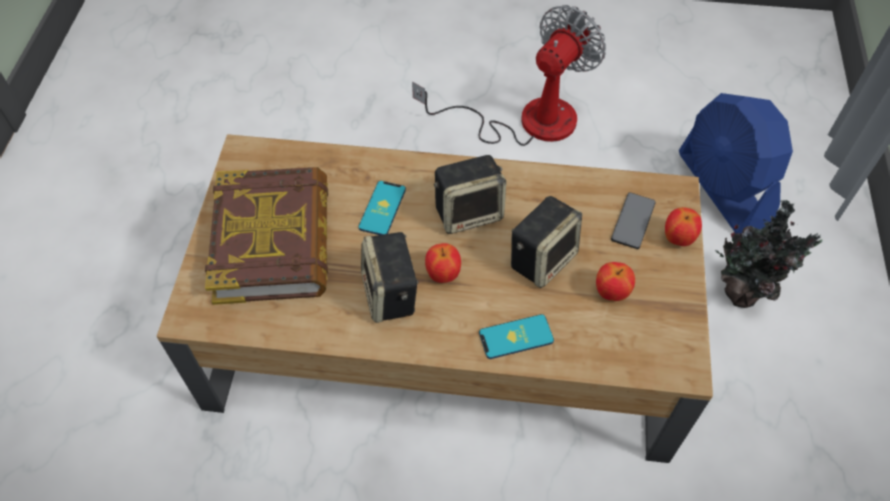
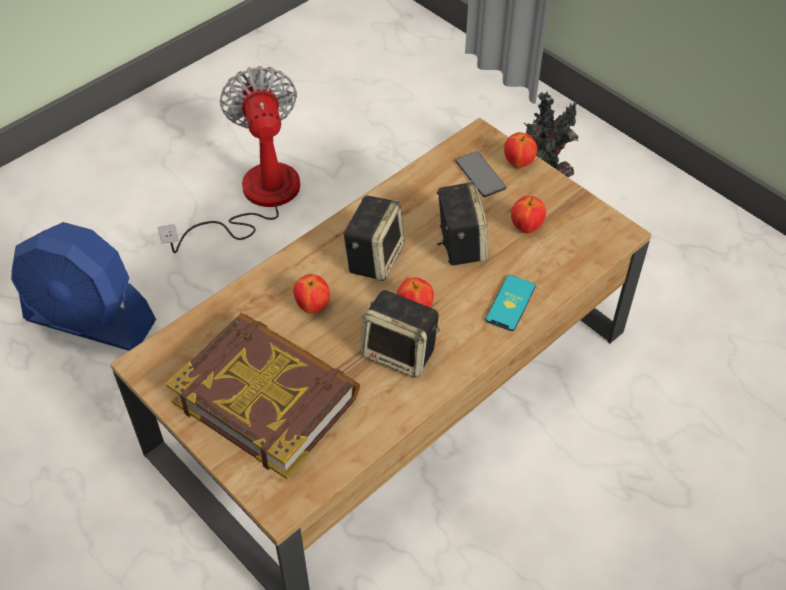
camera: 50 degrees left, 5 degrees down
phone [358,181,406,235] -> apple [293,274,330,314]
blue fan [679,93,793,233] -> blue fan moved to [11,222,156,351]

